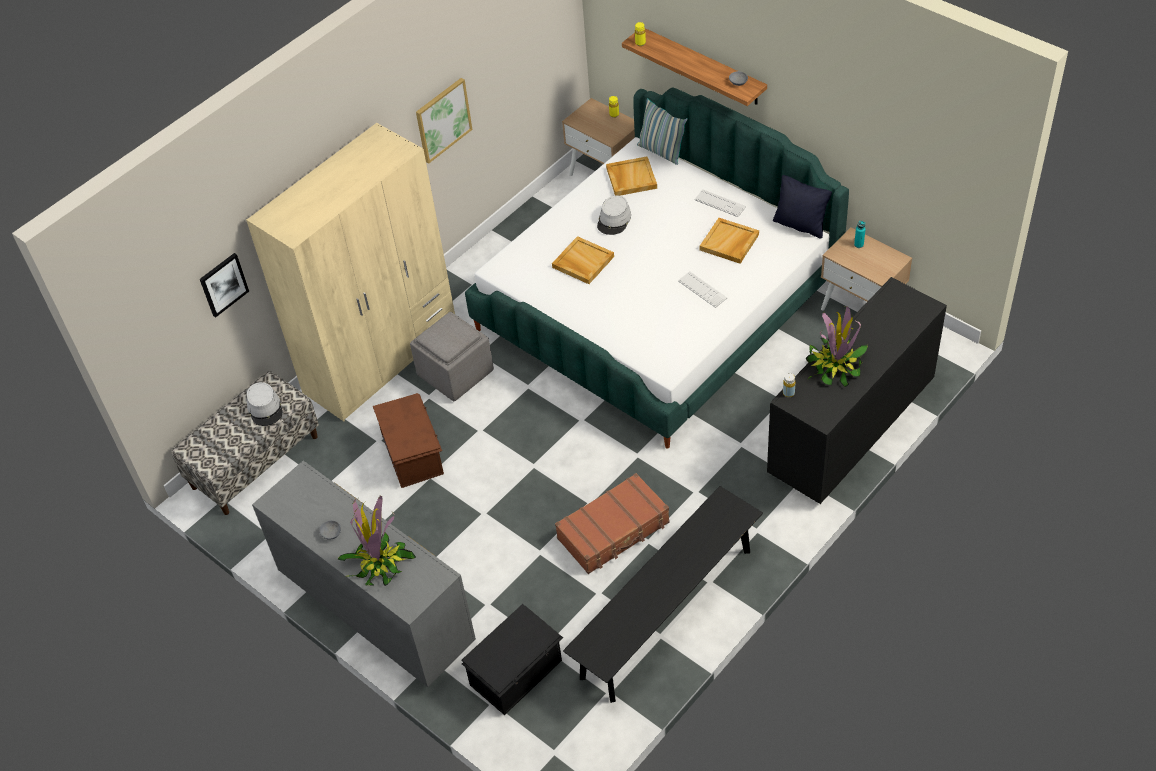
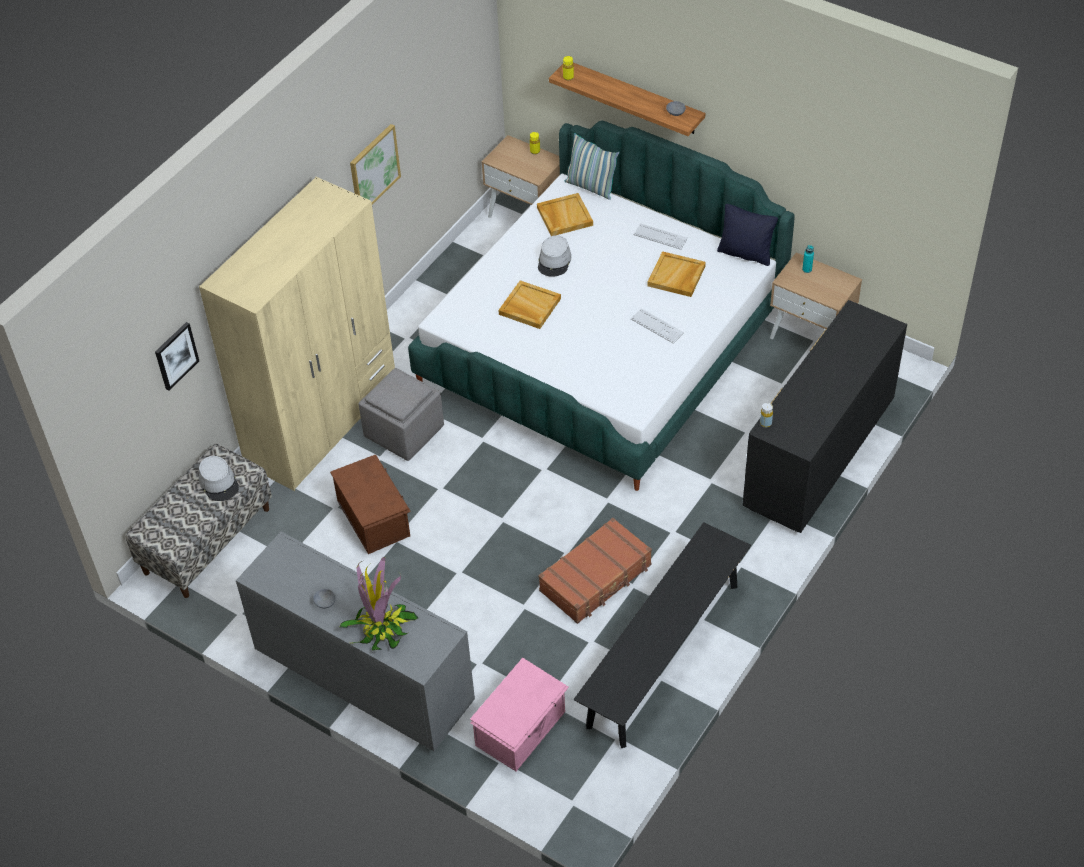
camera: 10 degrees left, 0 degrees up
black storage box [461,604,563,715] -> pink storage box [470,658,569,771]
potted plant [806,306,868,387] -> none

